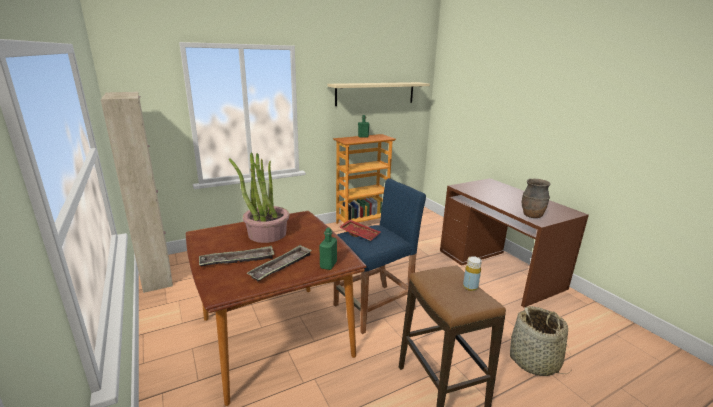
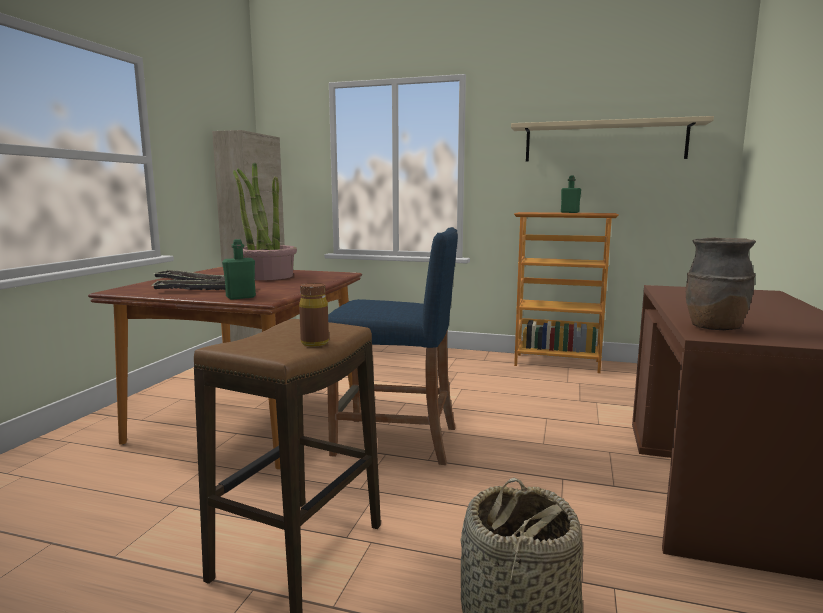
camera: 45 degrees right, 10 degrees down
red tray [339,220,381,241] -> none
yellow bottle [463,256,482,291] -> brown bottle [299,283,329,347]

